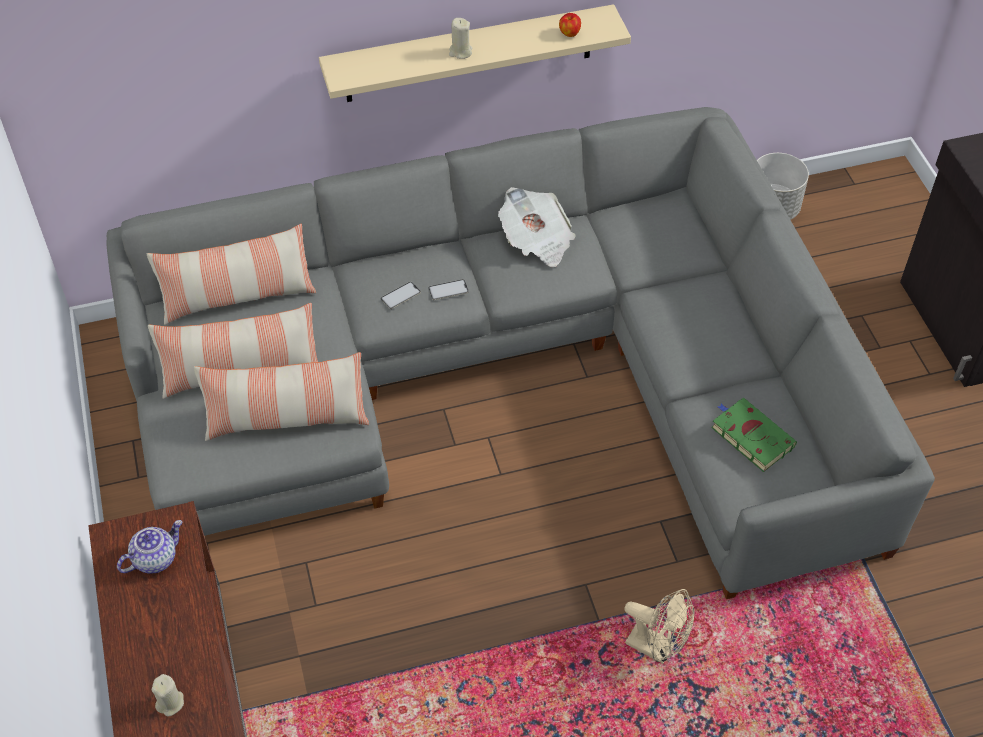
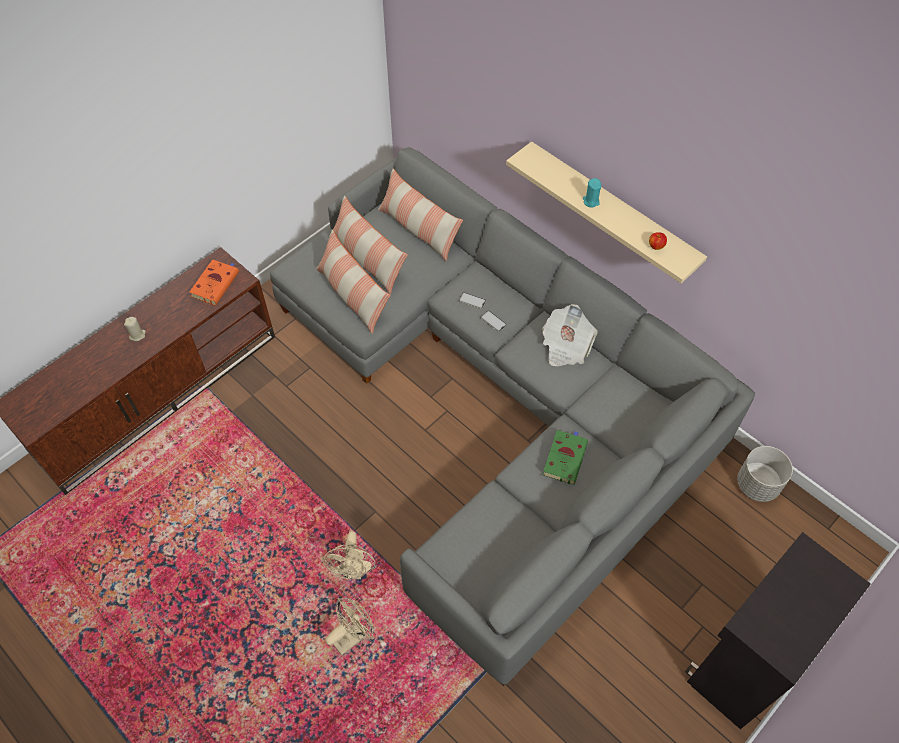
camera: 60 degrees right, 5 degrees up
teapot [117,520,183,574] -> orange book [189,259,239,305]
beige candle [449,18,472,59] -> turquoise candle [583,178,601,208]
green book [711,398,797,472] -> green book moved to [543,430,588,485]
none -> beige fan [325,598,374,655]

